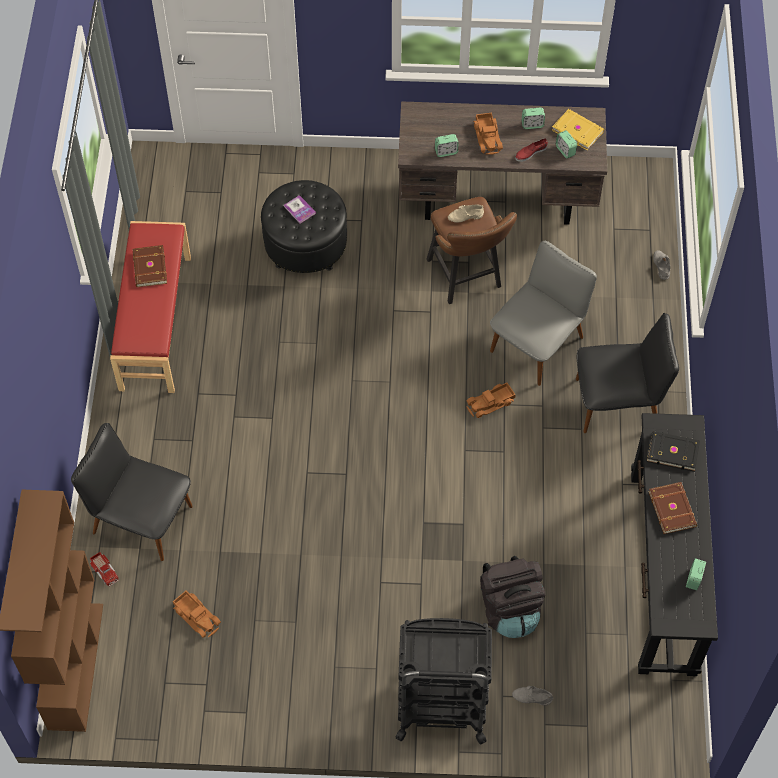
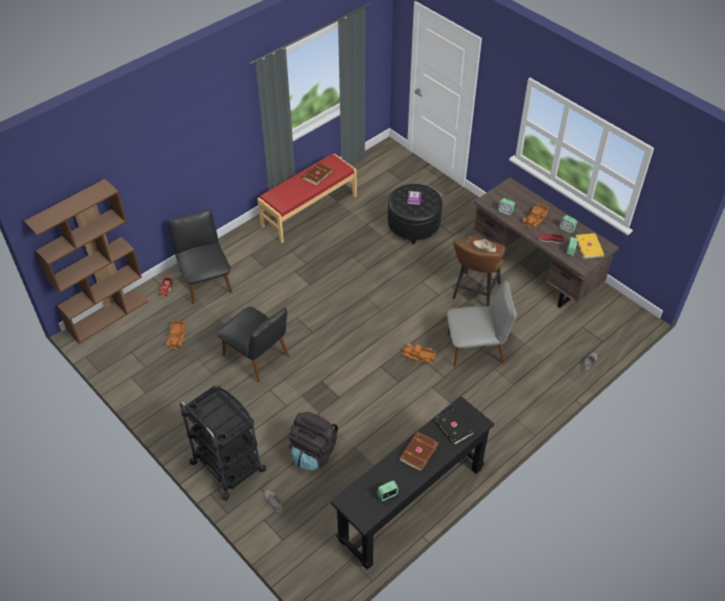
camera: 45 degrees right, 10 degrees down
black chair [576,313,679,433] -> black chair moved to [216,306,290,383]

